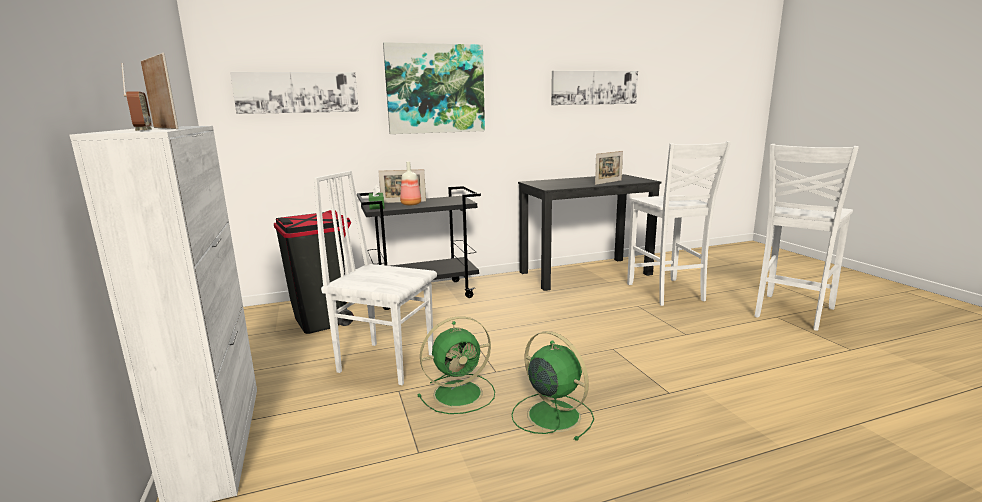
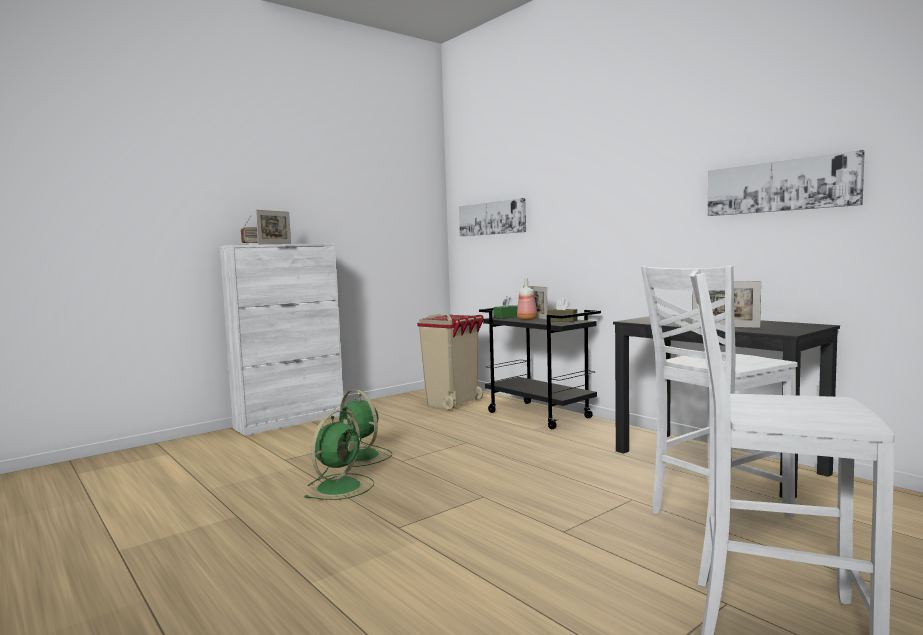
camera: 70 degrees right, 10 degrees down
black trash can [274,210,354,334] -> beige trash can [417,314,484,410]
white chair [313,171,437,385] -> none
picture [383,42,485,134] -> none
none -> brown tissue box [547,298,577,322]

